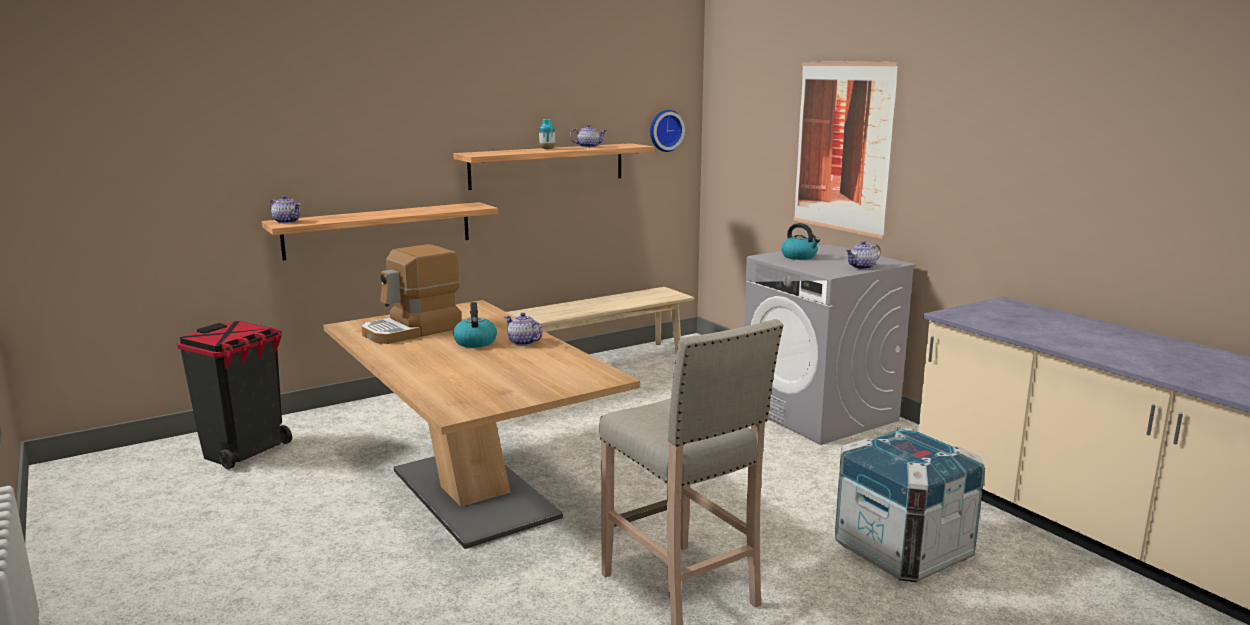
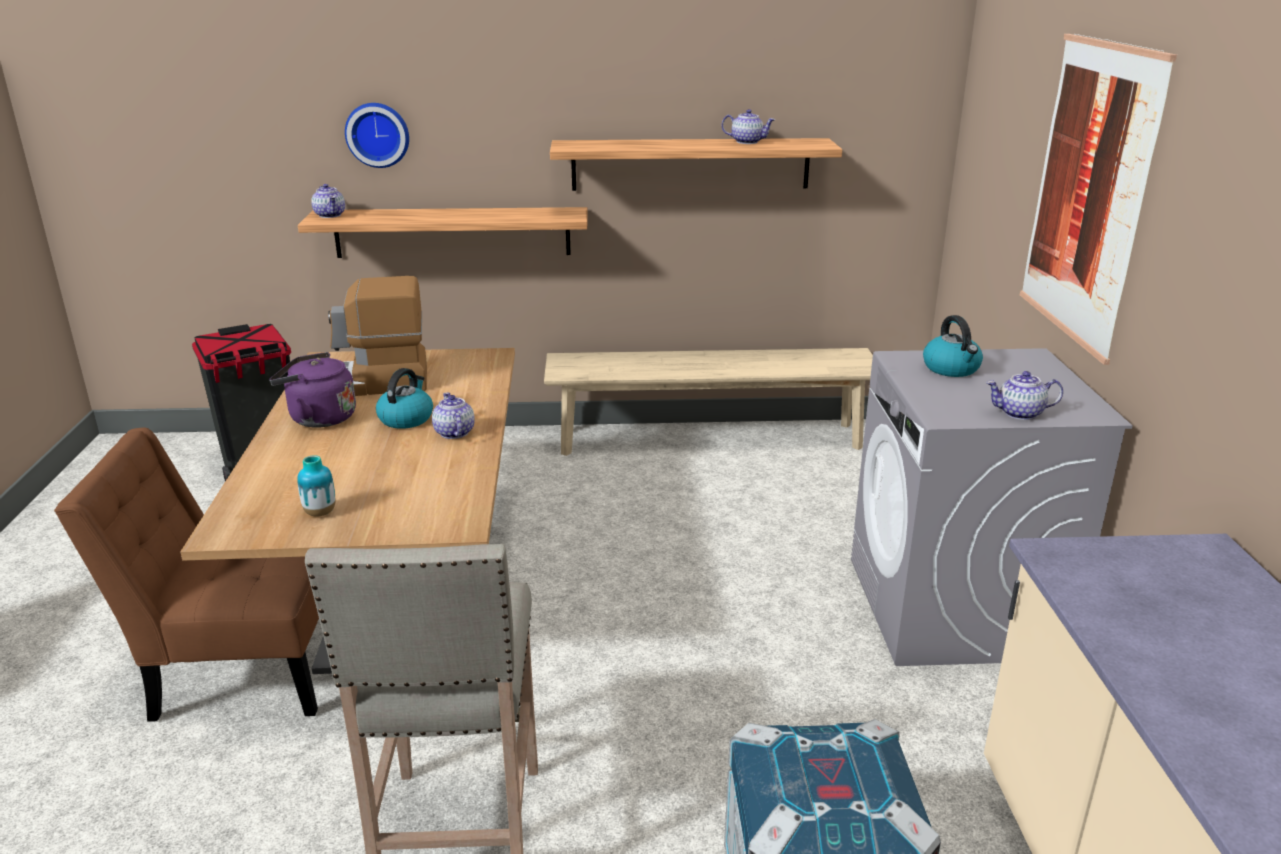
camera: 30 degrees right, 10 degrees up
vase [539,119,555,149] -> vase moved to [297,455,335,517]
wall clock [650,110,685,152] -> wall clock moved to [345,103,409,168]
none -> brown chair [54,428,319,722]
none -> purple kettle [269,352,356,428]

